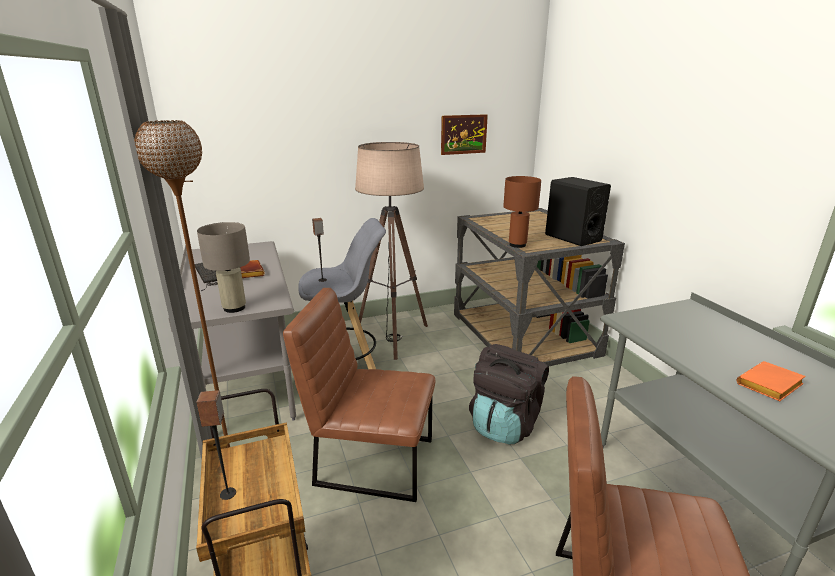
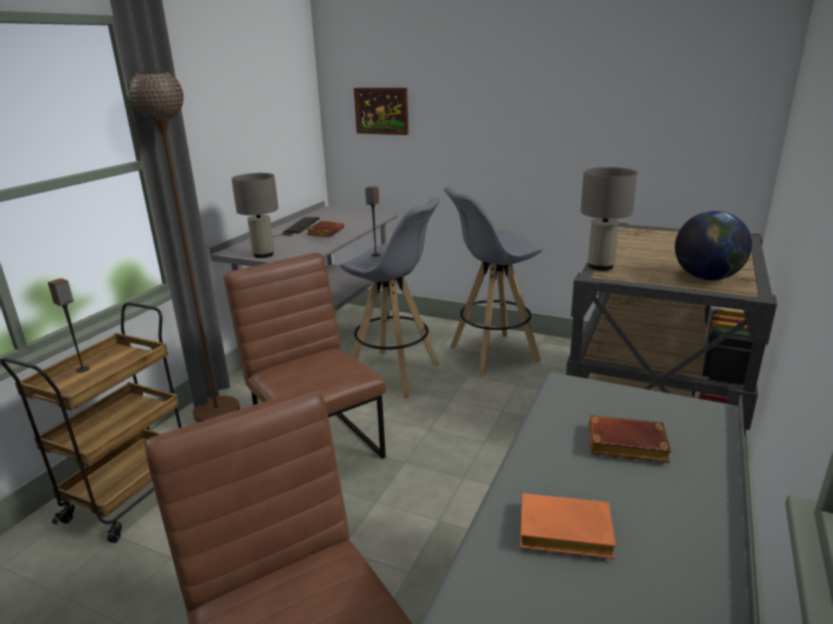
camera: 45 degrees right, 0 degrees up
floor lamp [355,142,428,360] -> grey stool [444,187,543,376]
picture [441,114,488,155] -> picture moved to [354,88,409,135]
black backpack [469,344,549,444] -> none
brown table lamp [504,176,541,248] -> grey table lamp [581,167,637,271]
black speaker [545,177,611,246] -> globe [675,211,752,280]
none -> brown book [589,415,671,463]

